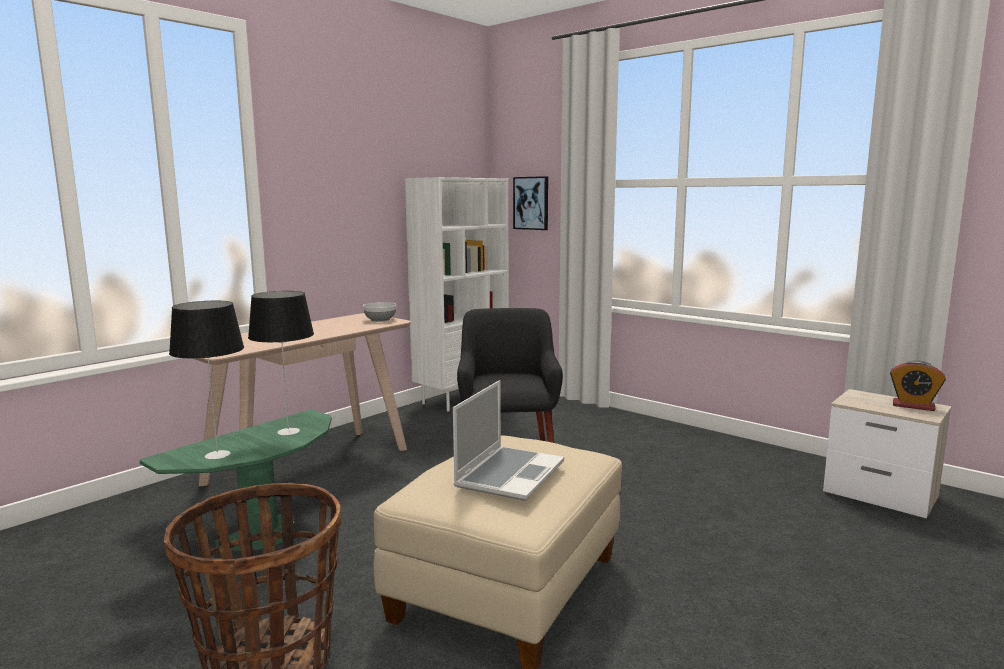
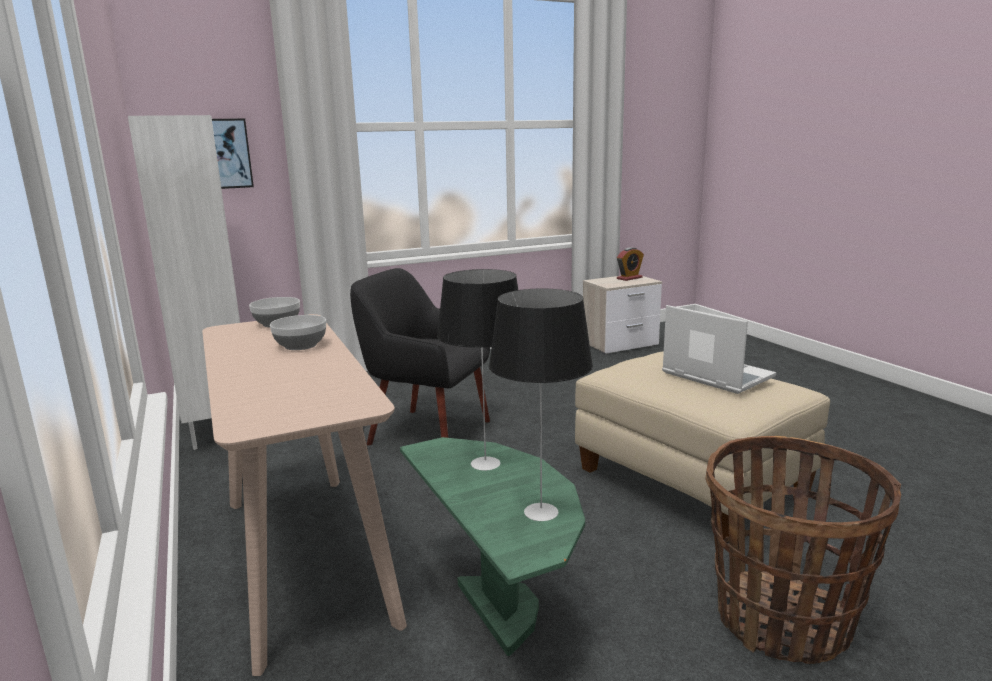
camera: 65 degrees left, 5 degrees up
none -> bowl [270,315,326,350]

